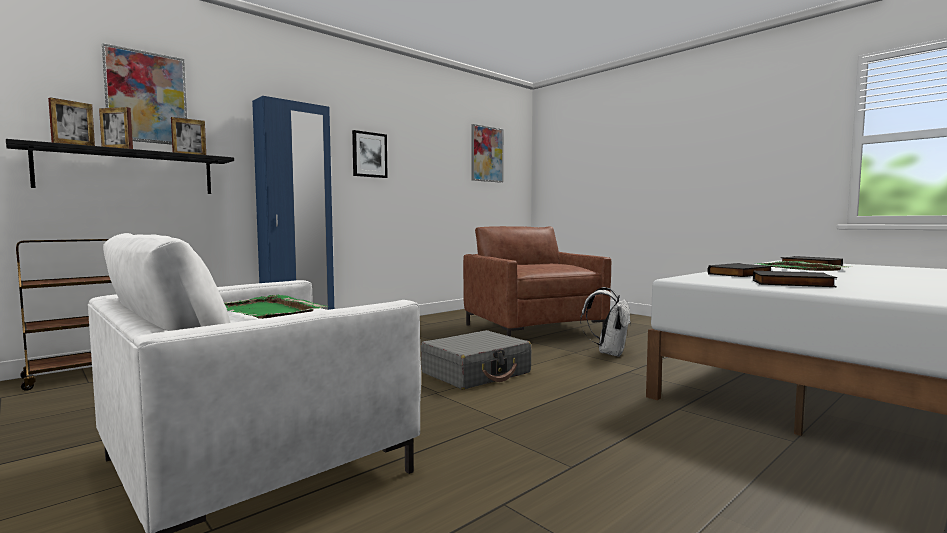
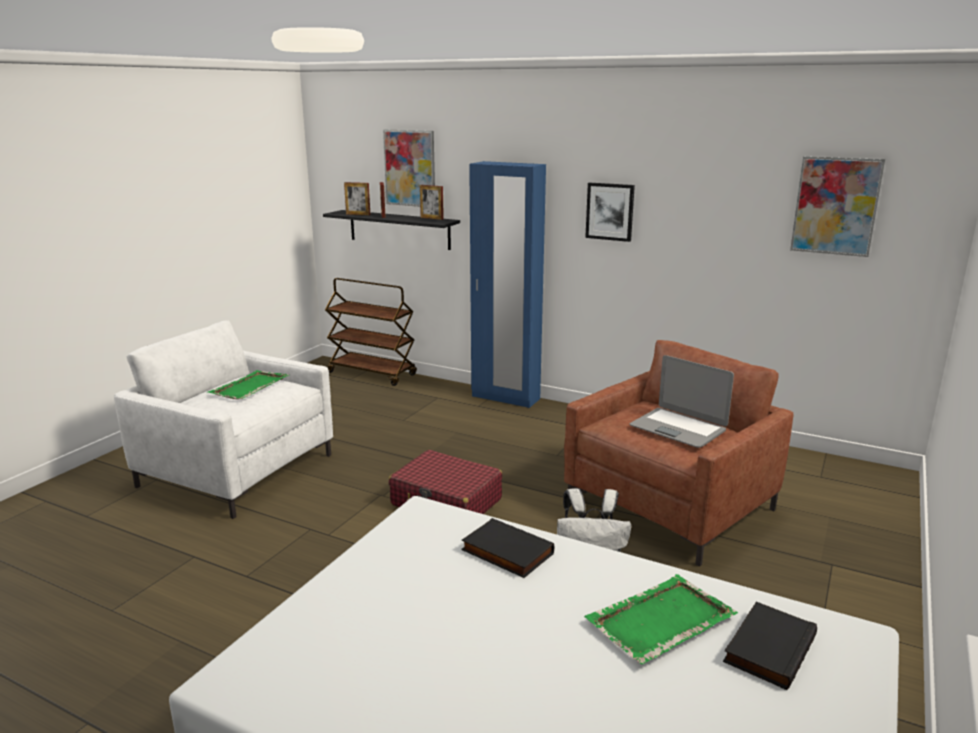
camera: 70 degrees right, 15 degrees up
grey suitcase [421,330,531,389] -> red suitcase [389,450,502,514]
black book [753,271,837,287] -> none
none -> laptop [630,355,734,448]

